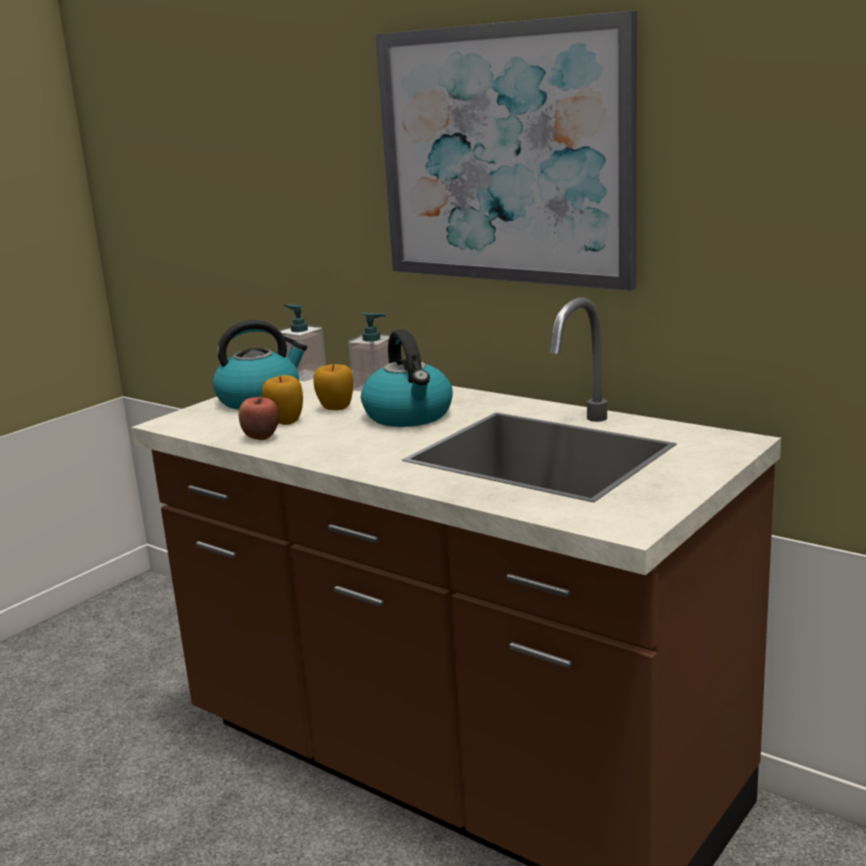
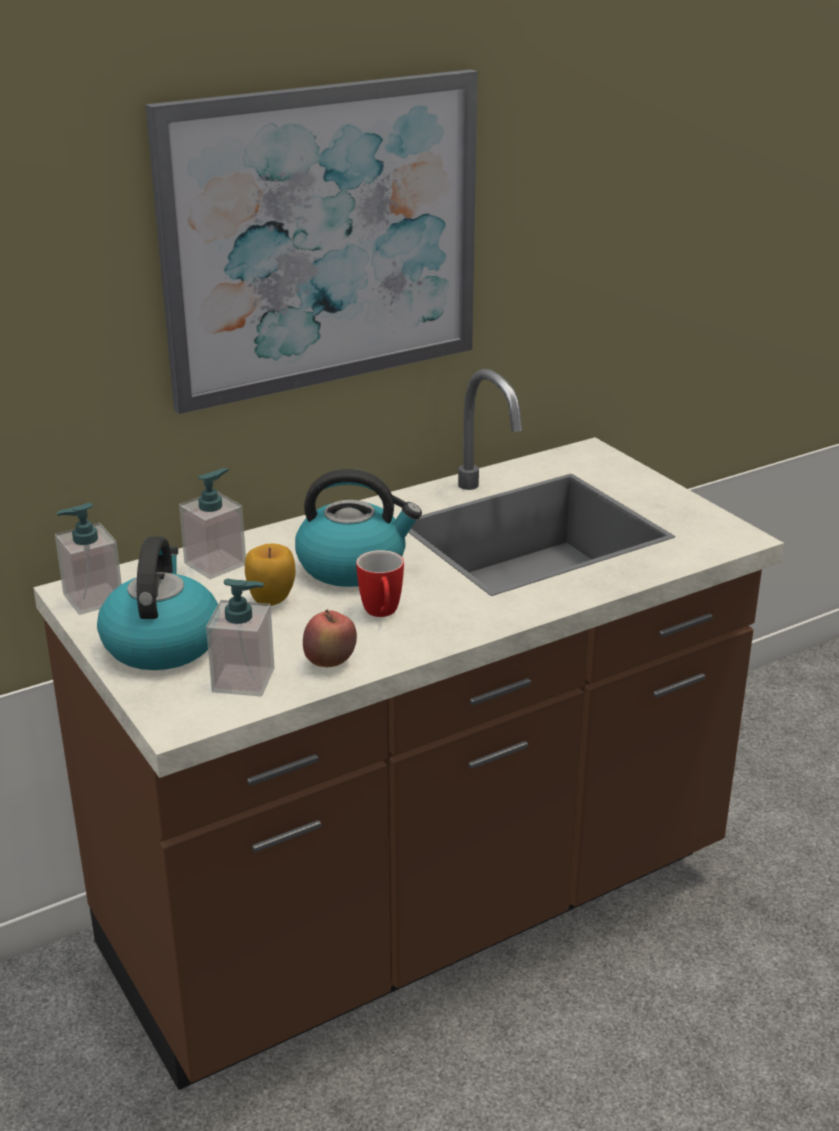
camera: 70 degrees left, 10 degrees up
apple [262,375,303,425] -> none
none -> soap dispenser [206,579,274,697]
none -> mug [356,550,404,617]

